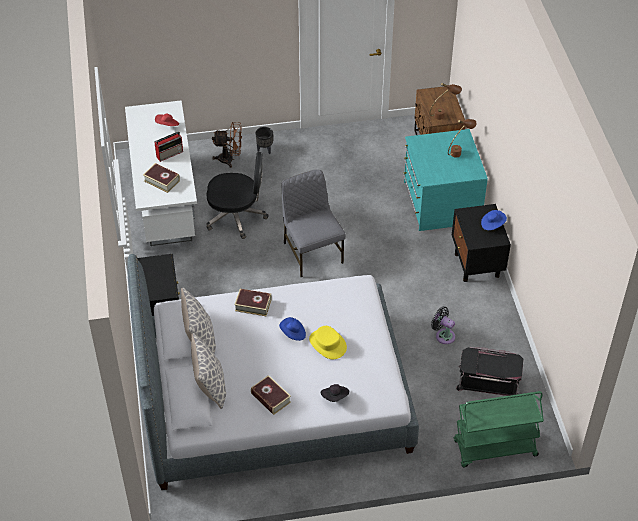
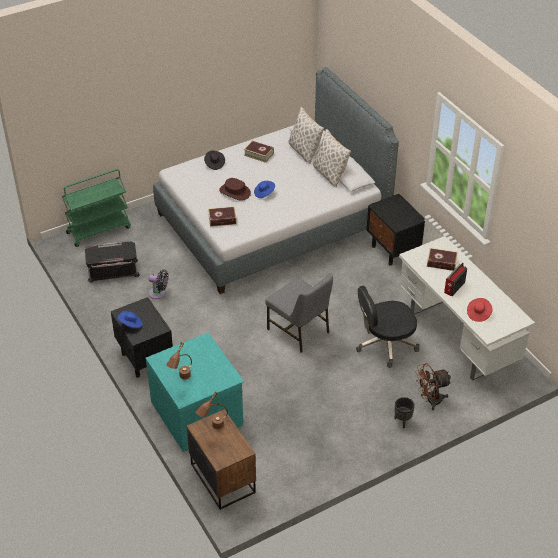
camera: 160 degrees right, 5 degrees down
book [234,289,272,316] -> book moved to [208,206,237,227]
yellow hat [309,326,347,359] -> brown hat [219,178,251,201]

